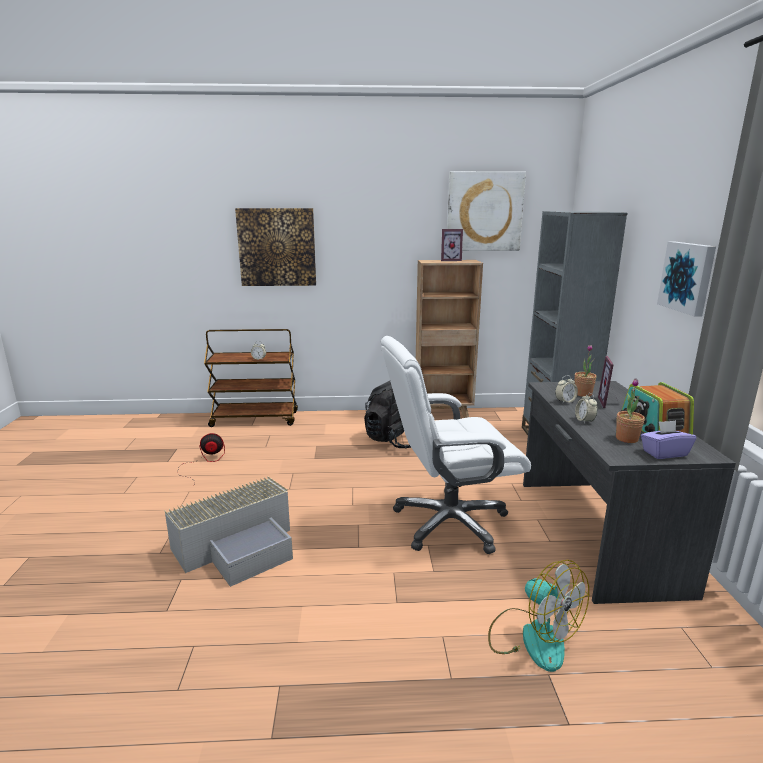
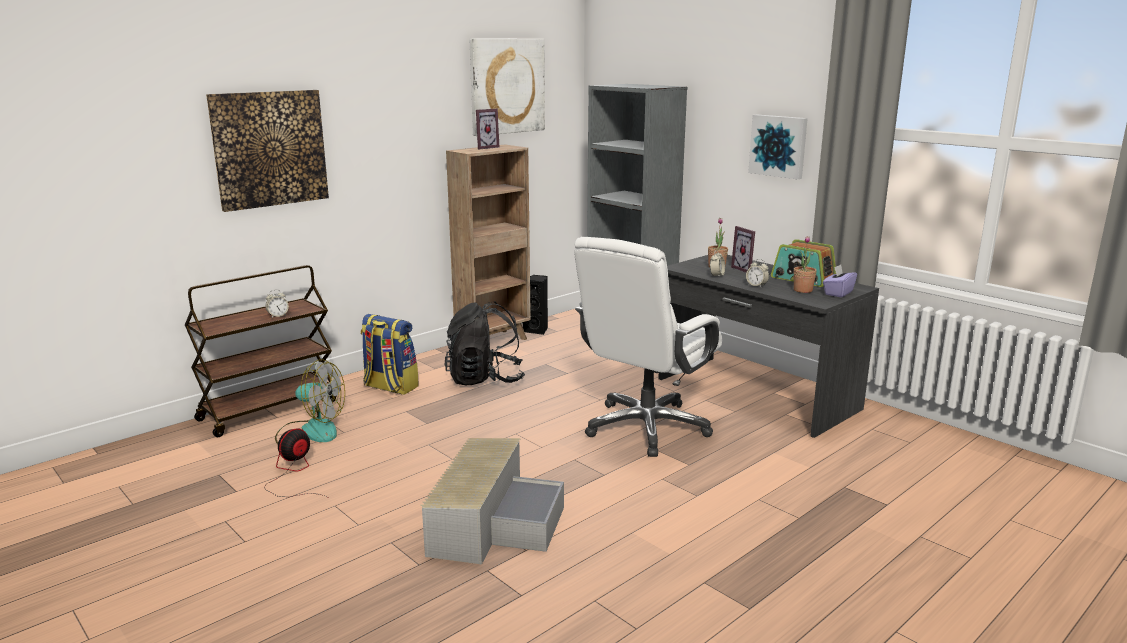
camera: 40 degrees left, 0 degrees up
fan [488,560,589,672] -> fan moved to [275,359,345,445]
none -> backpack [361,314,419,395]
none -> black speaker [523,275,548,335]

